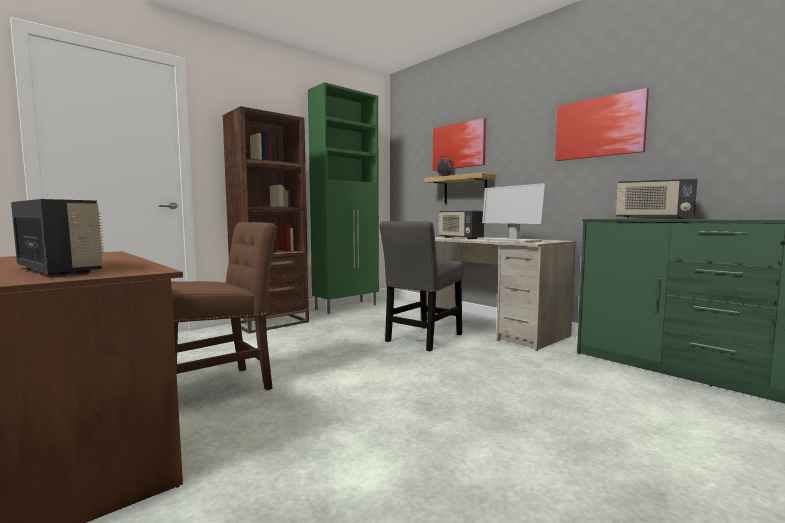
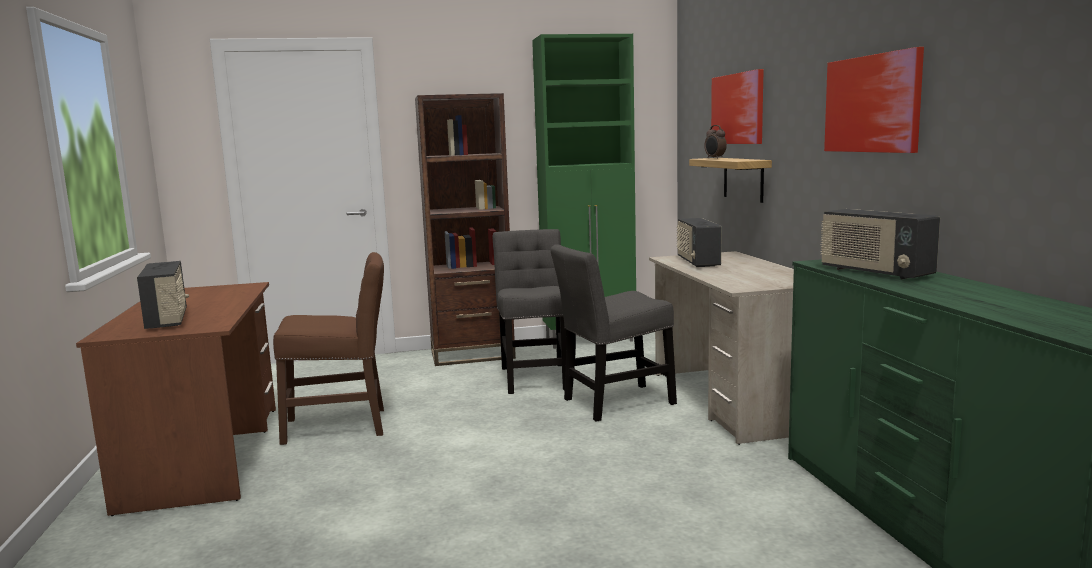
camera: 30 degrees right, 5 degrees up
monitor [482,183,546,243] -> none
none -> grey chair [493,229,566,394]

